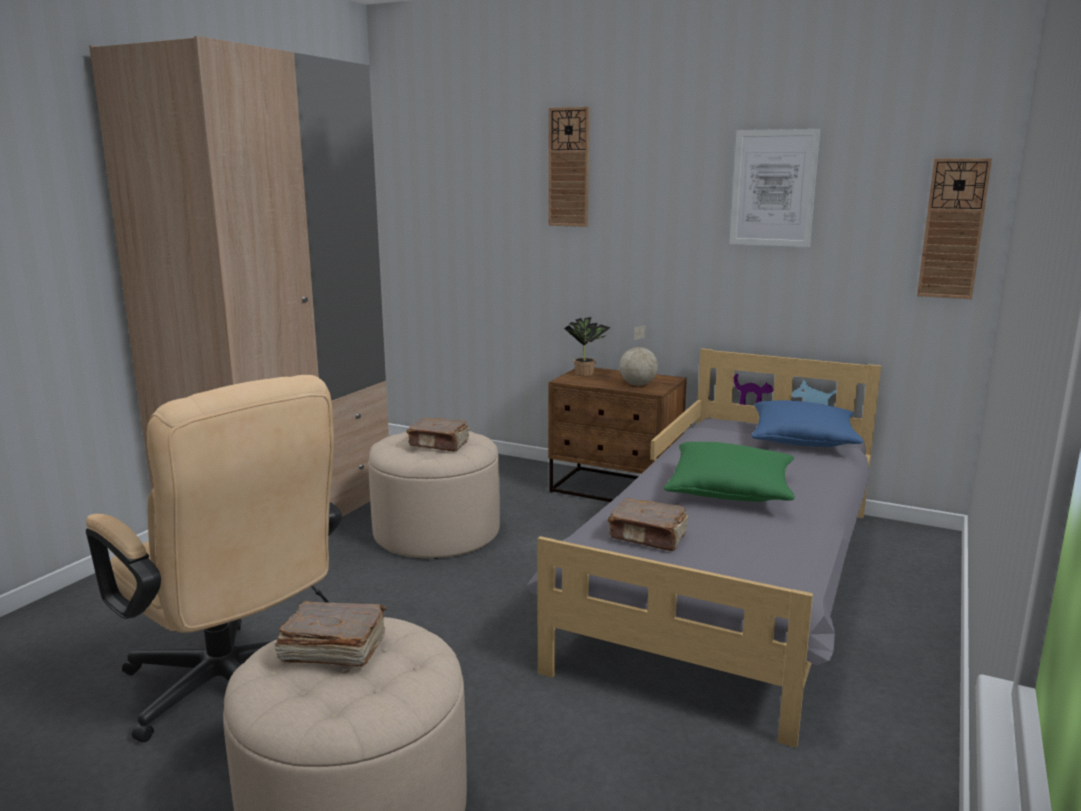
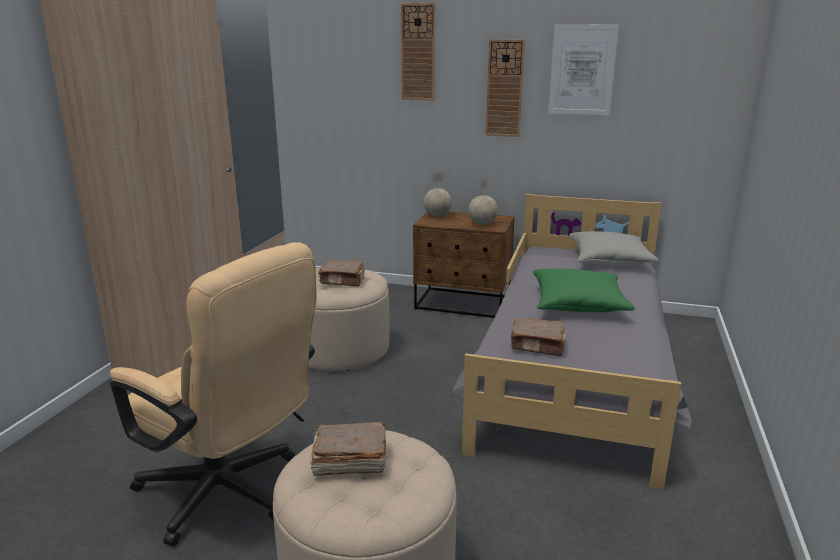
camera: 10 degrees left, 5 degrees up
potted plant [564,317,611,376] -> globe [424,172,452,216]
blue pillow [751,400,863,447] -> grey pillow [569,231,659,266]
wall clock [917,158,992,299] -> wall clock moved to [486,40,525,137]

